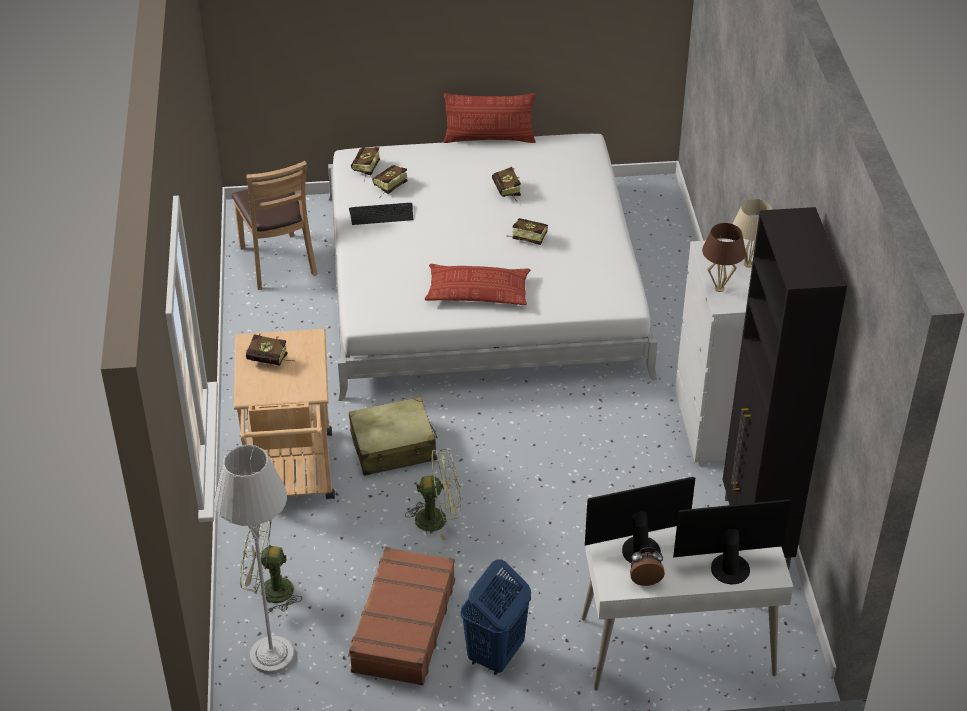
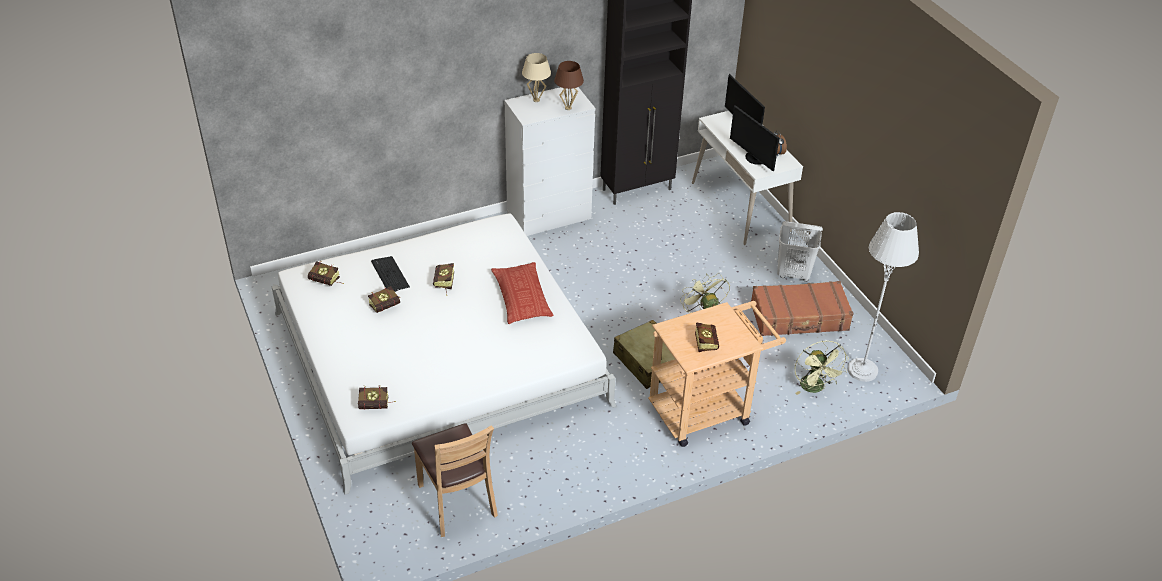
camera: 110 degrees left, 0 degrees up
brown chair [232,161,317,290] -> brown chair turned 105 degrees clockwise [412,423,498,537]
keyboard [349,203,414,225] -> keyboard moved to [371,256,410,292]
book [372,165,408,198] -> book moved to [308,261,344,286]
pillow [443,93,536,143] -> none
blue laundry basket [461,559,531,675] -> white laundry basket [777,221,823,282]

